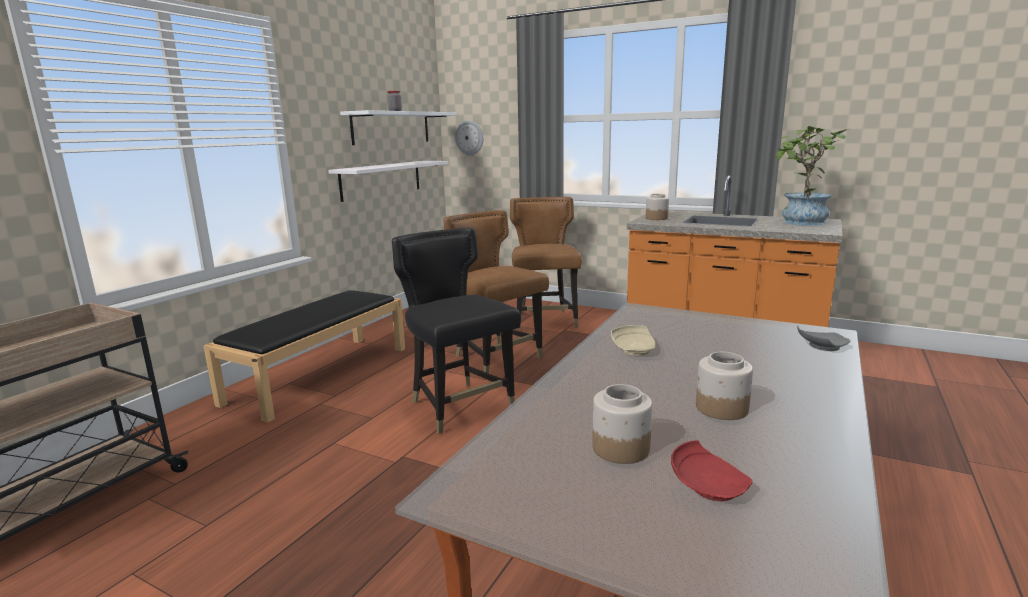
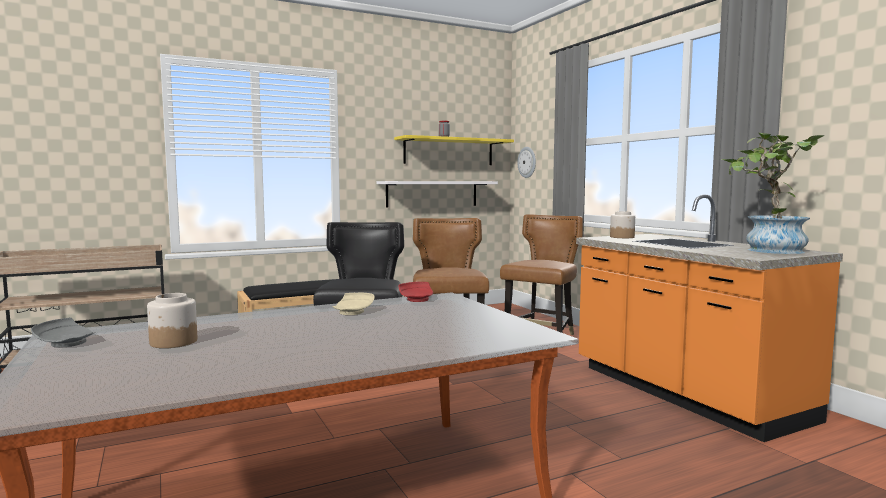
camera: 35 degrees right, 10 degrees down
white shelf [340,110,457,145] -> yellow shelf [394,135,514,165]
red plate [671,440,753,501] -> red plate moved to [399,282,433,302]
jar [696,352,753,420] -> none
grey plate [797,326,850,351] -> grey plate moved to [31,318,93,348]

